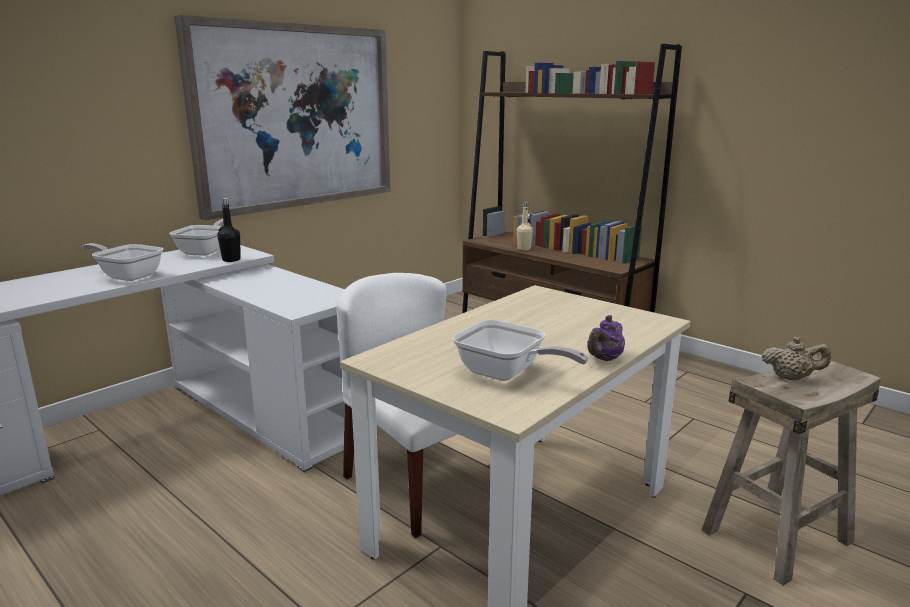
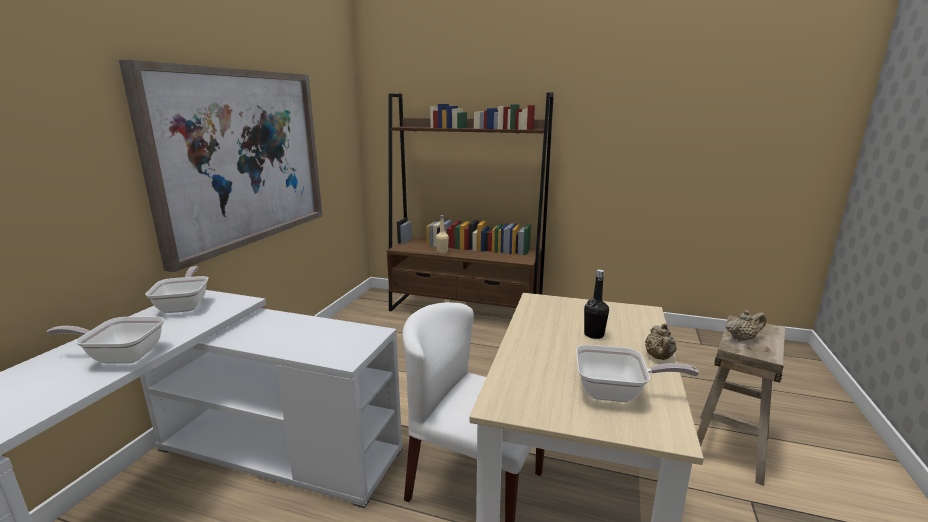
camera: 25 degrees left, 0 degrees up
black bottle [217,198,241,262] -> black bottle moved to [584,269,609,339]
purple teapot [587,315,625,361] -> beige teapot [645,323,677,360]

